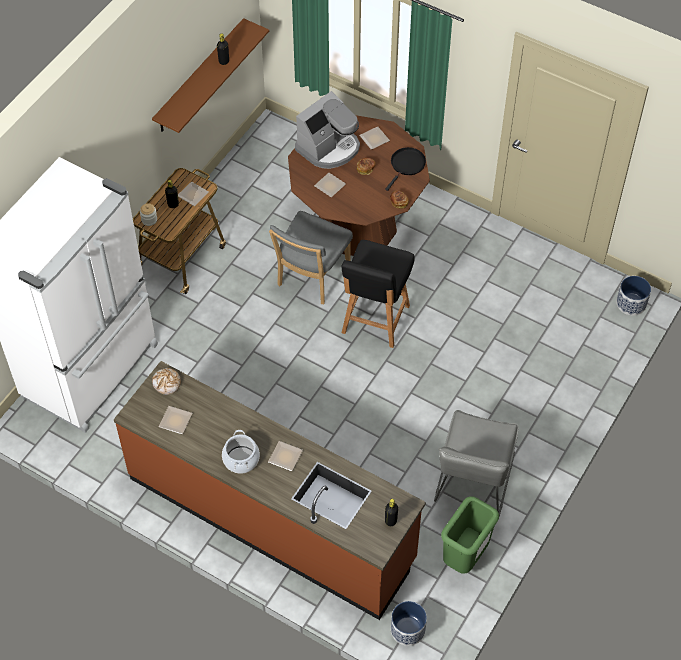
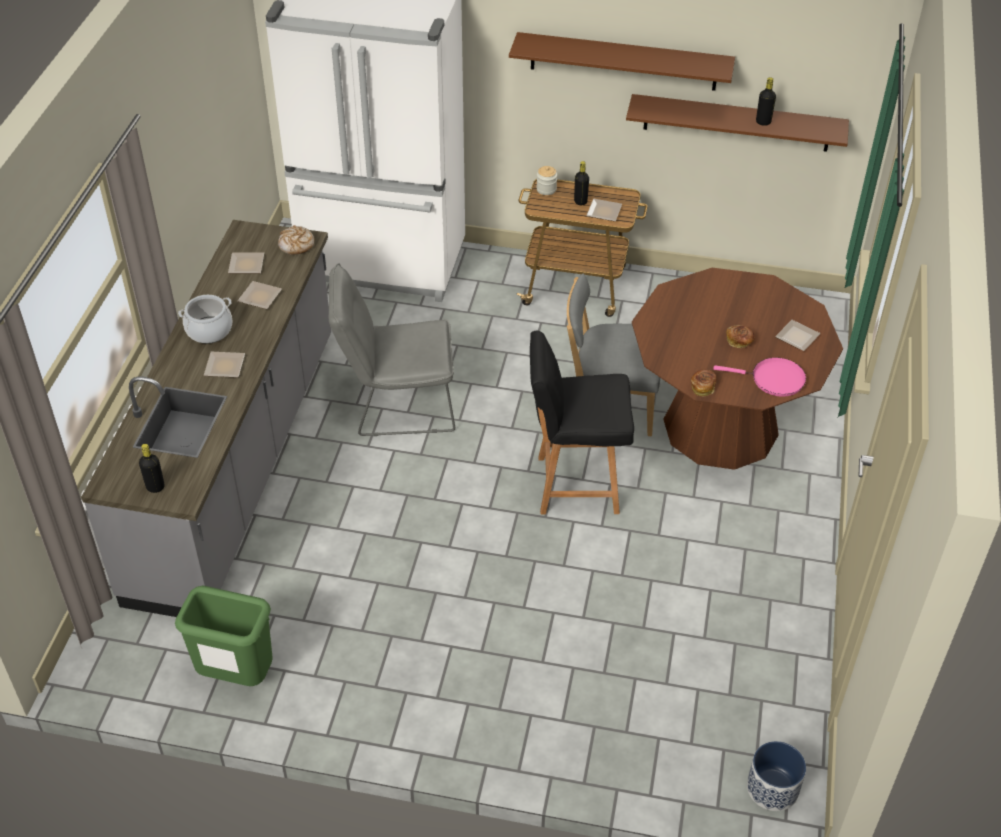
camera: 70 degrees right, 10 degrees down
brown counter [114,361,426,620] -> grey counter [81,220,331,617]
coffee machine [295,91,360,169] -> none
plate [314,173,346,197] -> plate moved to [238,281,282,309]
black frying pan [385,147,426,191] -> pink frying pan [713,357,806,397]
planter [391,601,427,646] -> none
grey chair [434,410,519,517] -> grey chair moved to [329,263,455,436]
none -> brown shelf [509,32,735,91]

